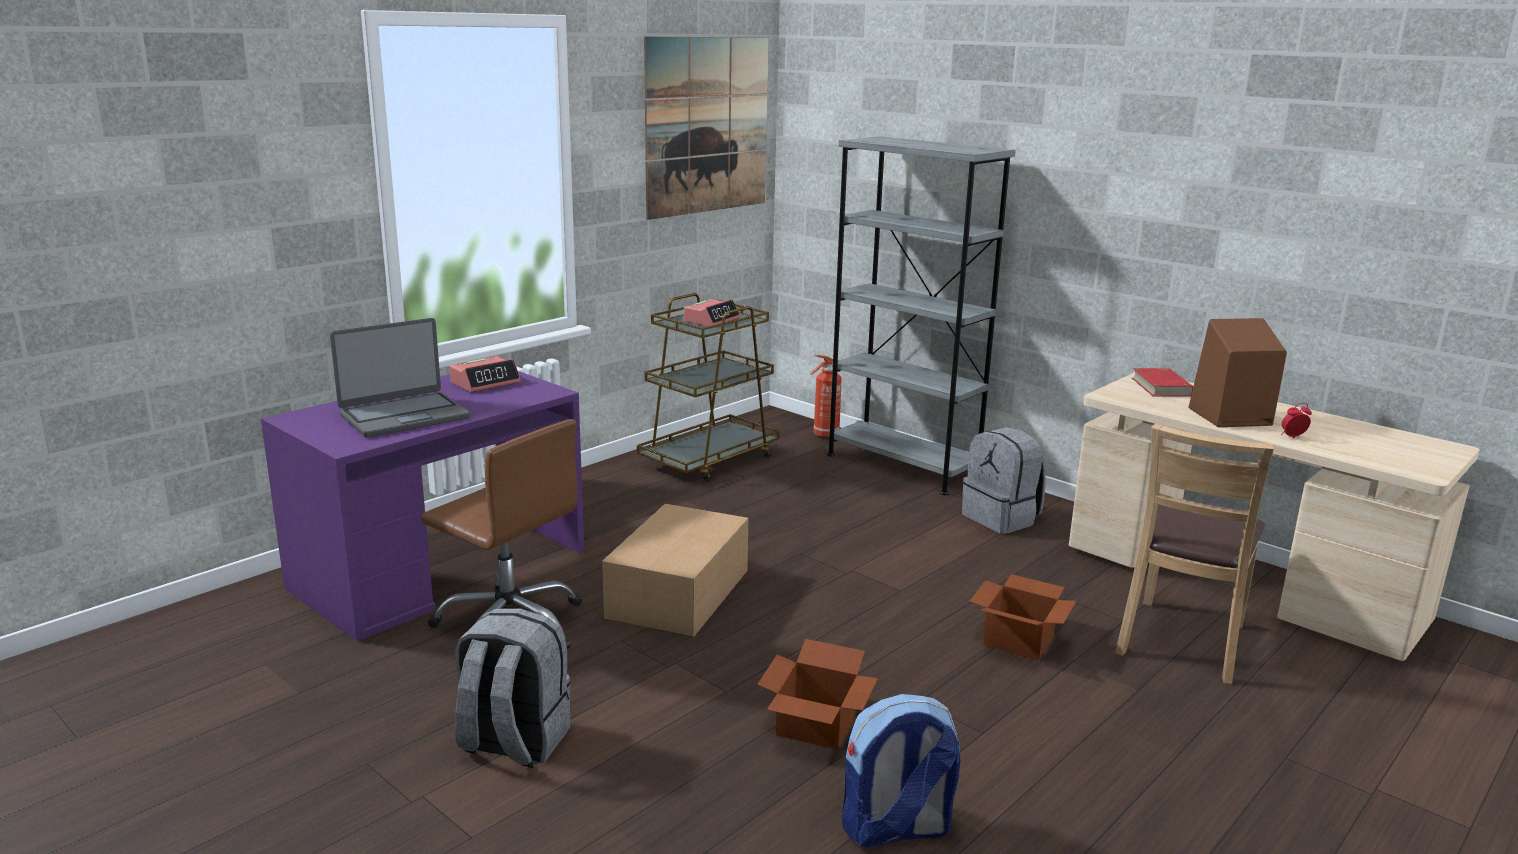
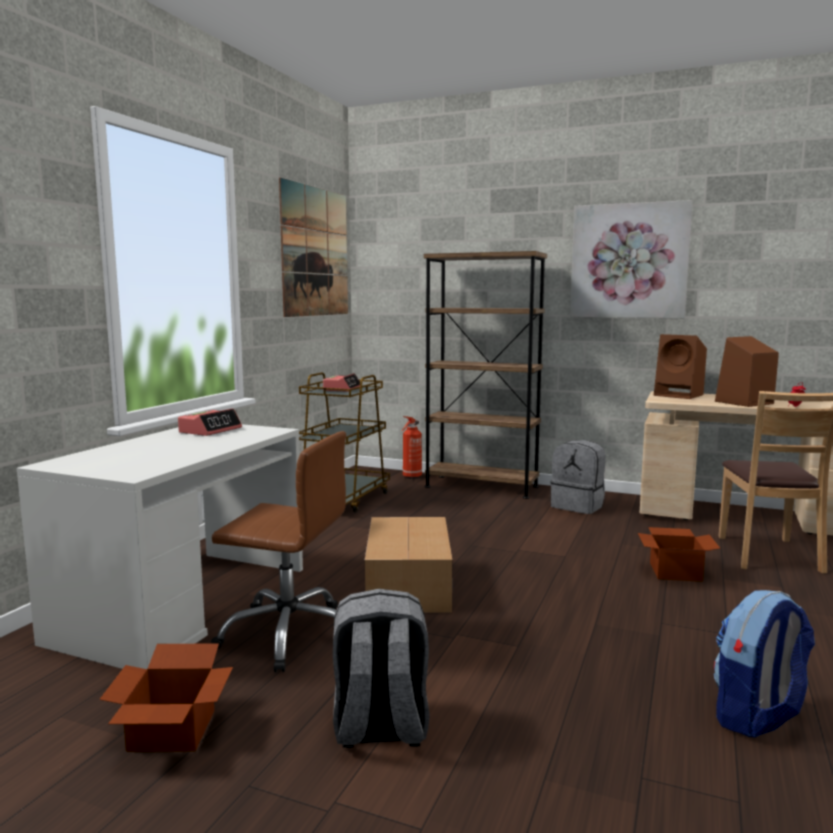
camera: 20 degrees left, 10 degrees down
purple desk [261,371,584,641] -> white desk [17,424,303,669]
laptop [330,318,470,438] -> none
cardboard box [757,639,878,750] -> cardboard box moved to [99,643,233,752]
grey bookcase [827,136,1016,495] -> brown bookcase [424,251,547,499]
red book [1132,368,1193,397] -> brown speaker [654,334,707,399]
none -> picture [570,200,693,318]

